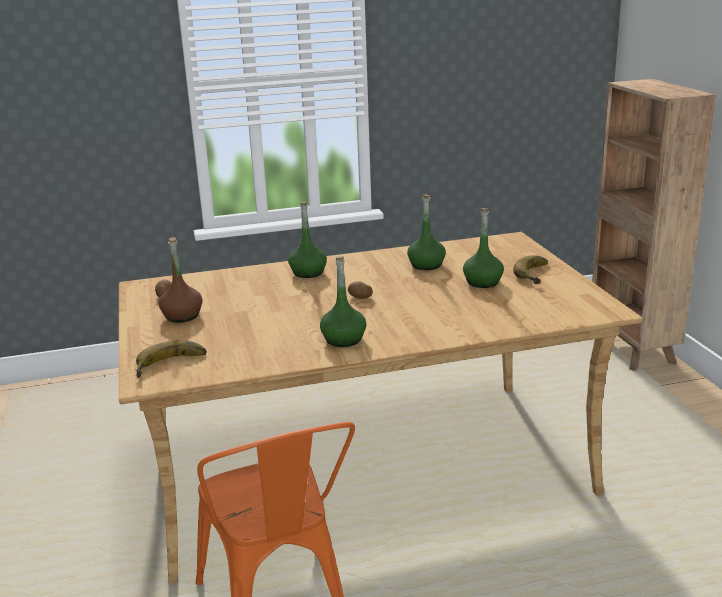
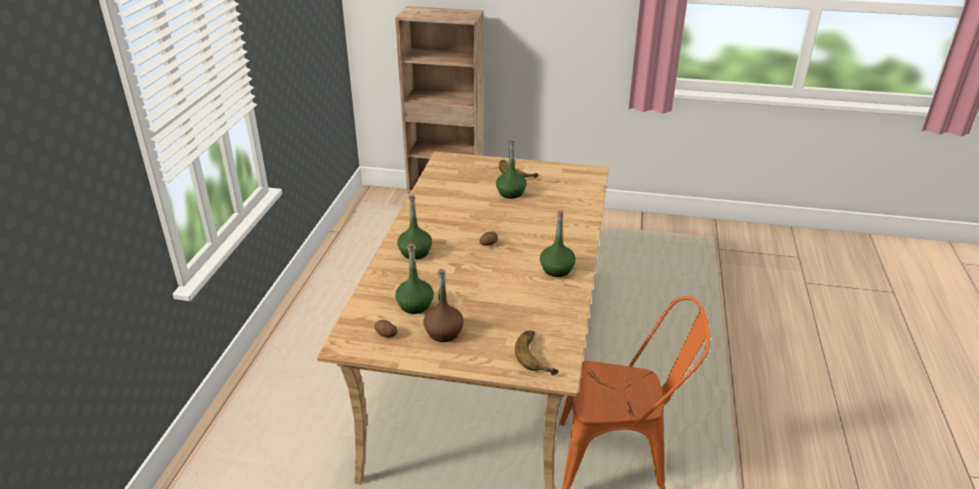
camera: 65 degrees left, 10 degrees up
green bottle [407,194,446,270] -> green bottle moved to [395,244,434,314]

